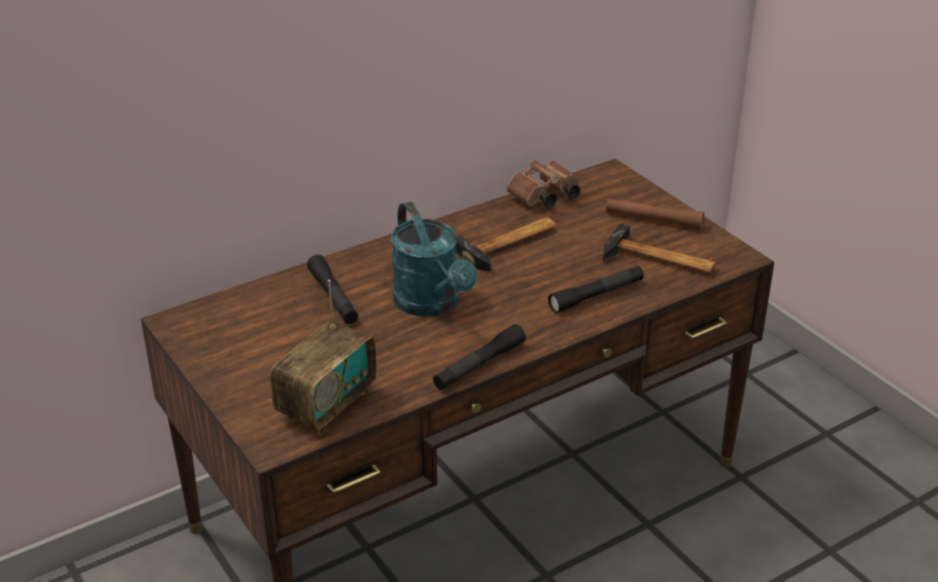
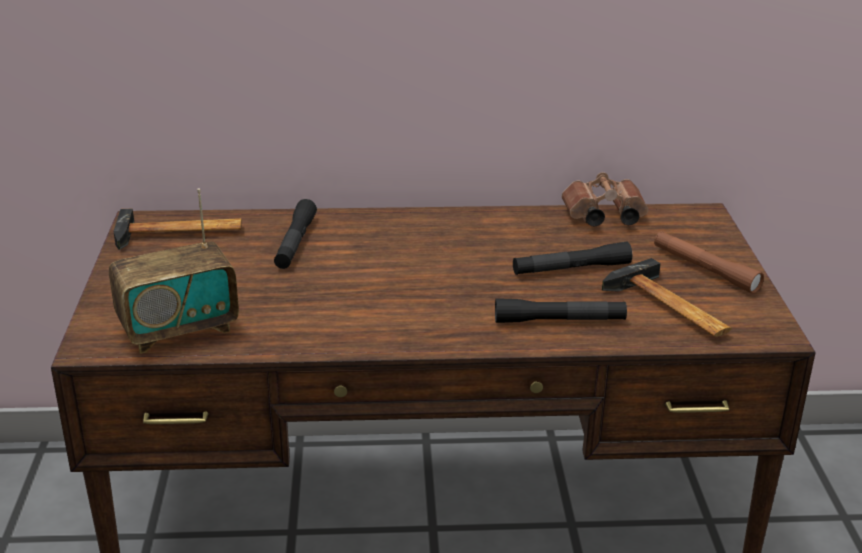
camera: 30 degrees right, 5 degrees down
turquoise watering can [391,202,477,317] -> none
black flashlight [433,324,526,390] -> black flashlight moved to [513,242,632,275]
hammer [455,217,557,272] -> hammer moved to [114,208,242,250]

